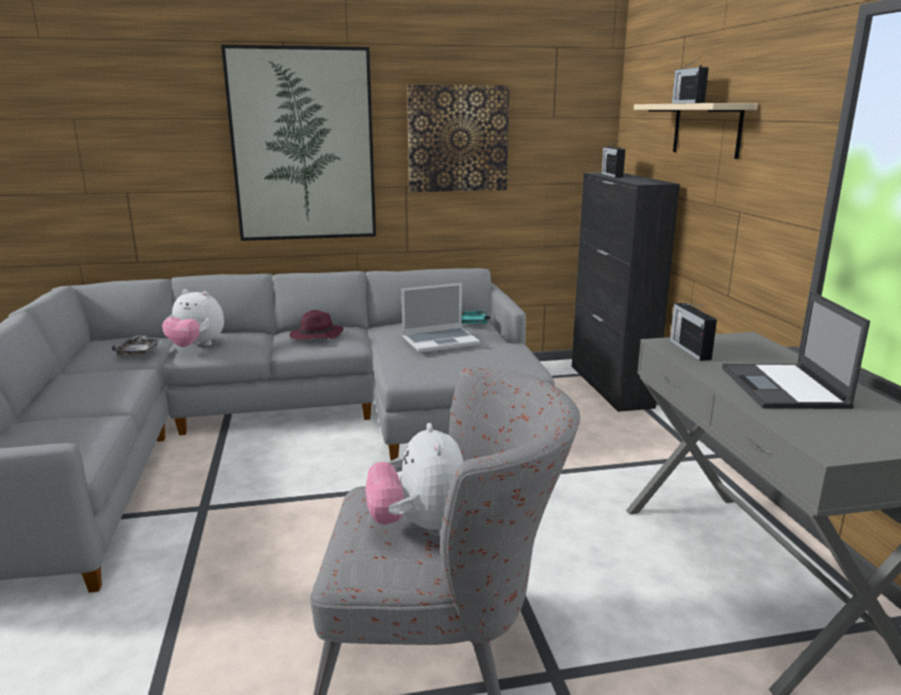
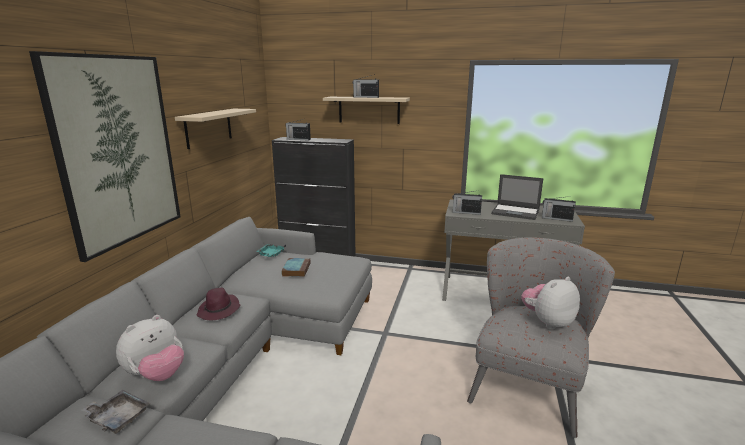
camera: 65 degrees left, 0 degrees up
plush toy [365,423,464,536] -> plush toy turned 135 degrees clockwise [521,277,580,330]
laptop [402,283,480,353] -> book [281,258,310,277]
picture [407,85,510,192] -> beige shelf [175,109,256,149]
none -> radio [542,196,576,222]

